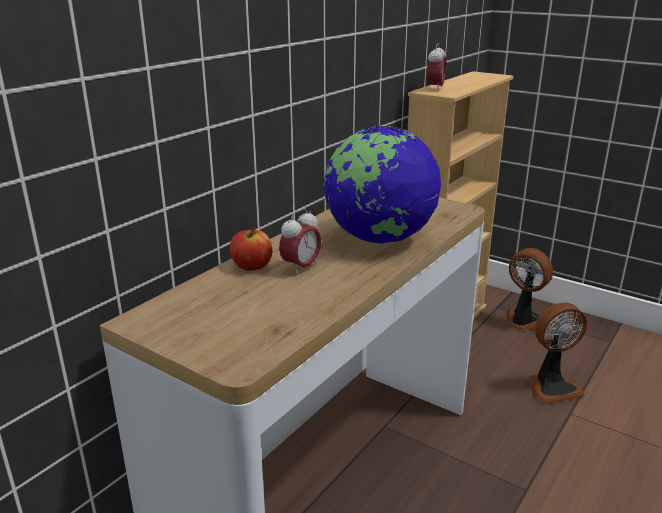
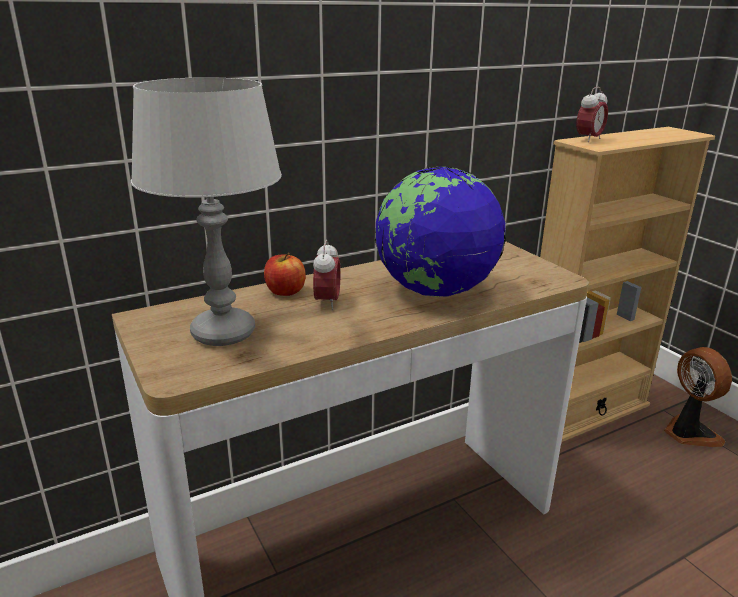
camera: 25 degrees right, 0 degrees up
alarm clock [279,208,321,275] -> alarm clock turned 60 degrees counterclockwise [313,240,341,310]
fan [531,302,587,404] -> none
none -> grey table lamp [131,77,282,346]

